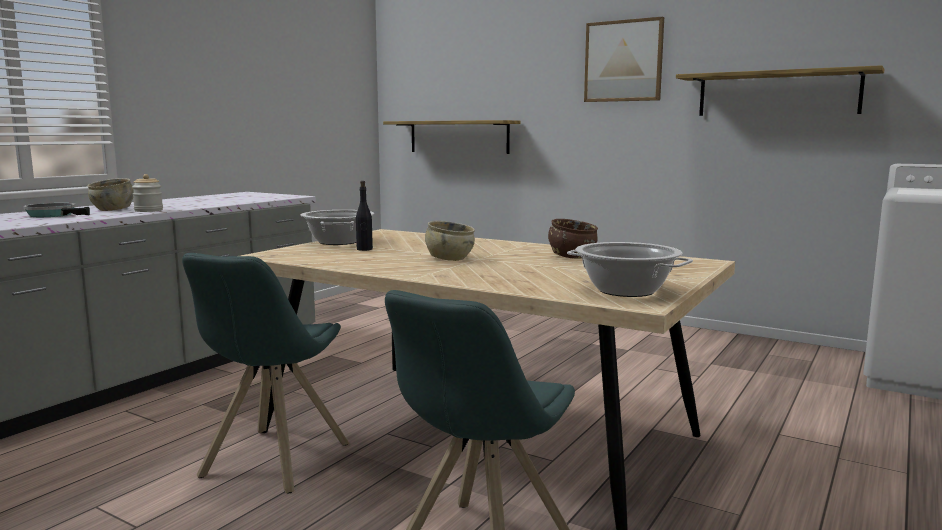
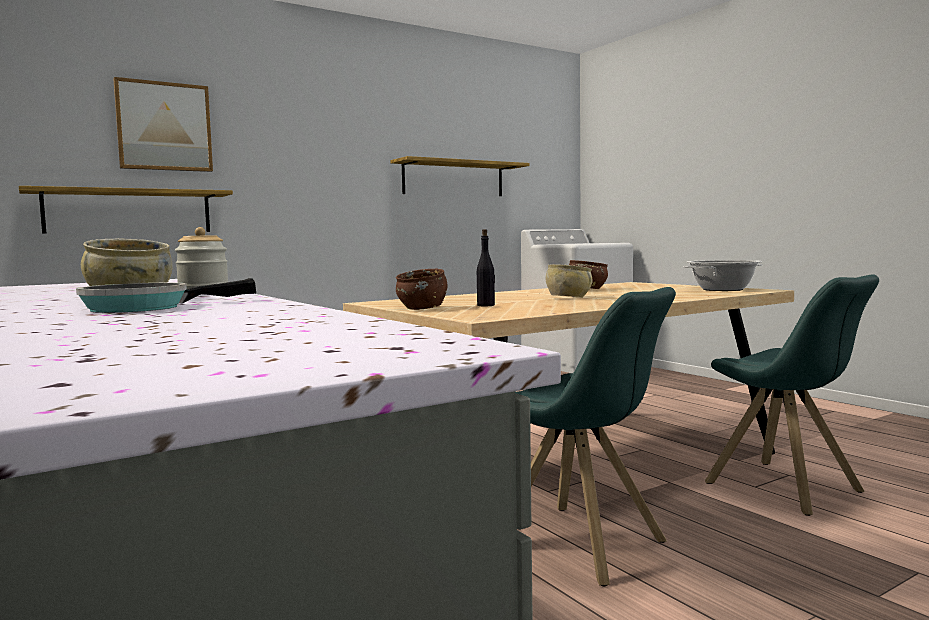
camera: 65 degrees left, 5 degrees down
cooking pot [301,210,374,245] -> brown bowl [396,269,447,310]
picture [584,17,664,102] -> picture moved to [113,77,213,172]

